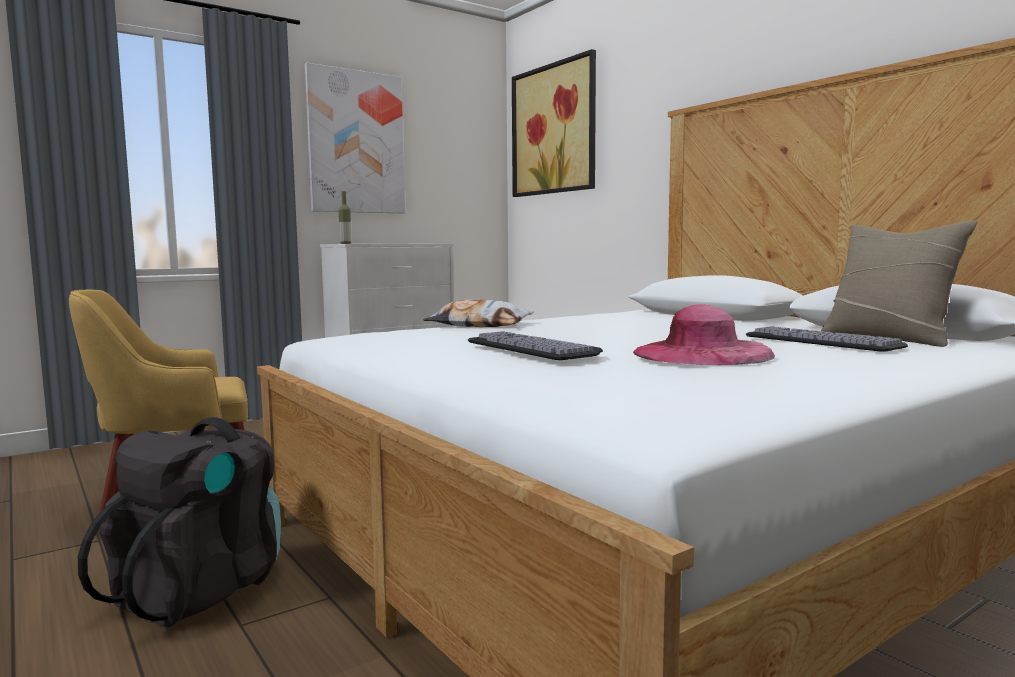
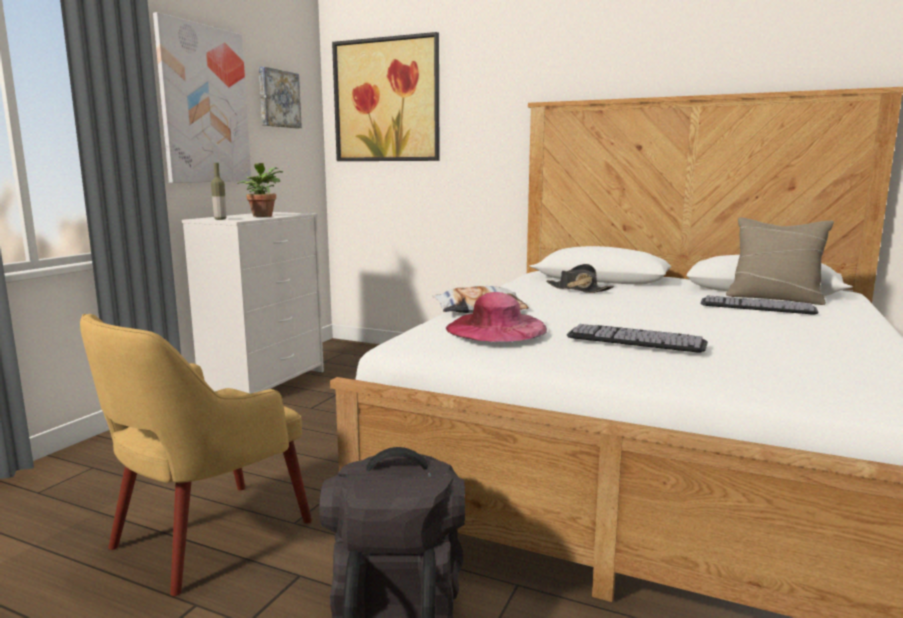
camera: 30 degrees left, 5 degrees up
pink hat [633,304,775,365] -> pink hat moved to [446,292,547,342]
none -> potted plant [237,163,283,217]
none -> picture [259,67,302,128]
none -> black hat [546,264,614,293]

